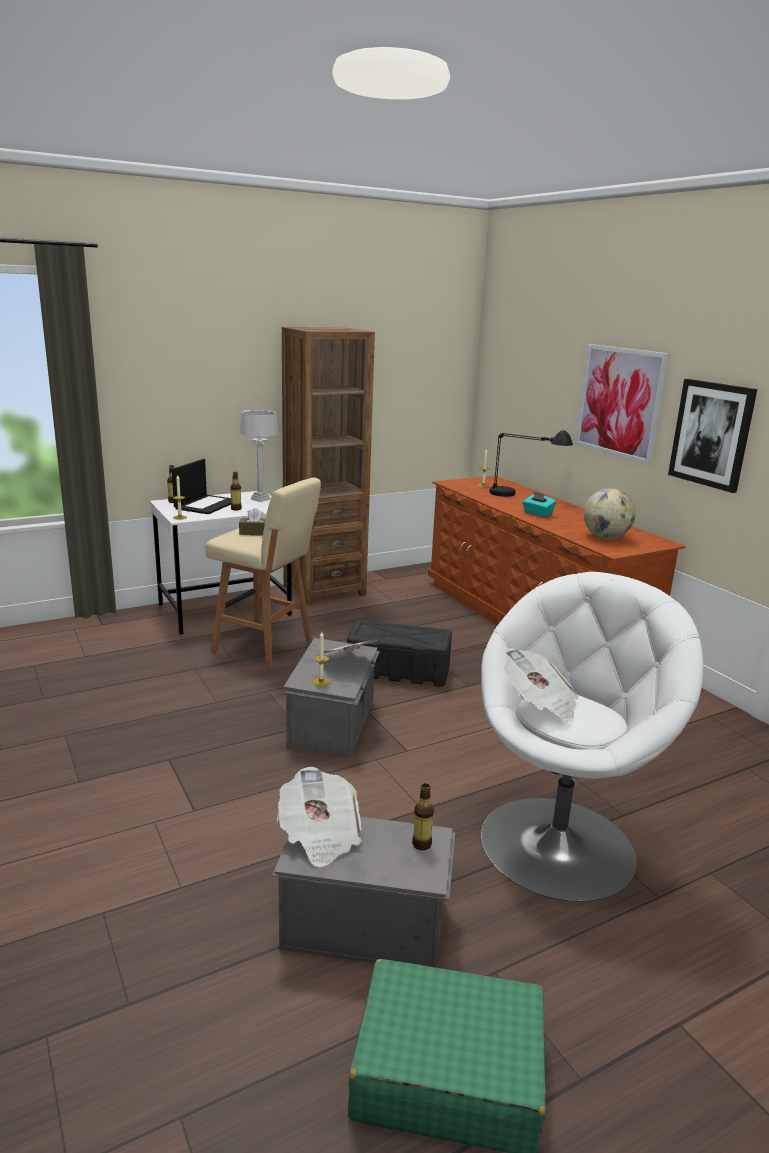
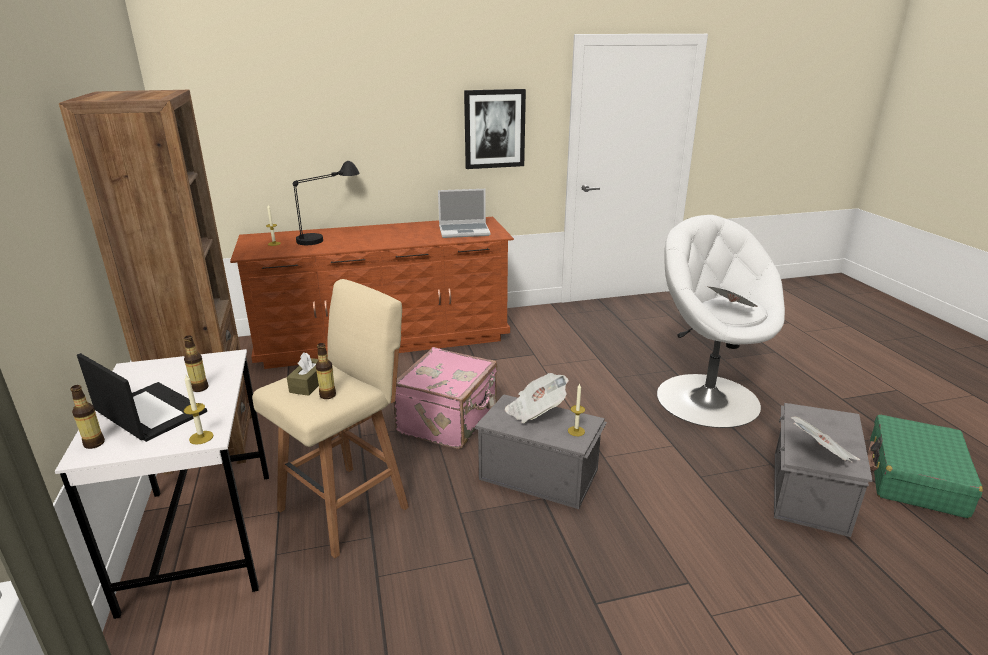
camera: 75 degrees left, 5 degrees up
grey table lamp [240,410,279,502] -> none
black storage box [347,620,452,687] -> pink suitcase [394,347,497,449]
bottle [412,783,434,850] -> bottle moved to [316,343,336,399]
turquoise tissue box [523,491,556,517] -> none
picture [575,344,669,465] -> none
globe [584,488,636,539] -> laptop [438,189,491,238]

